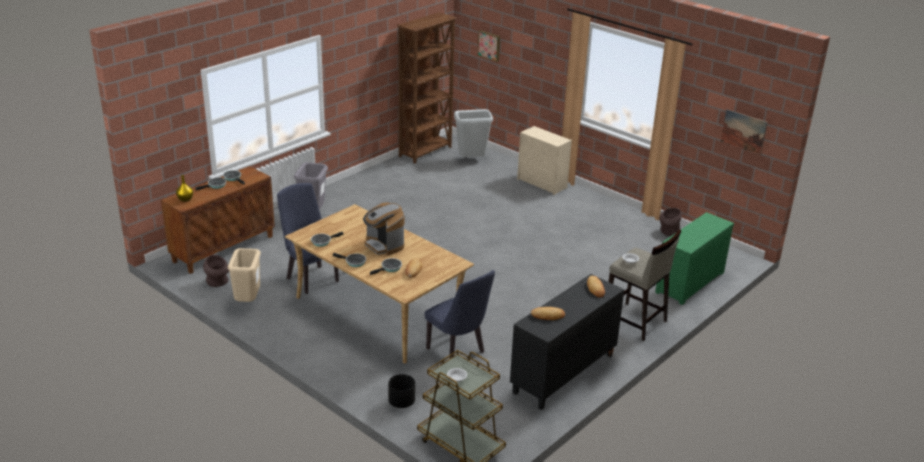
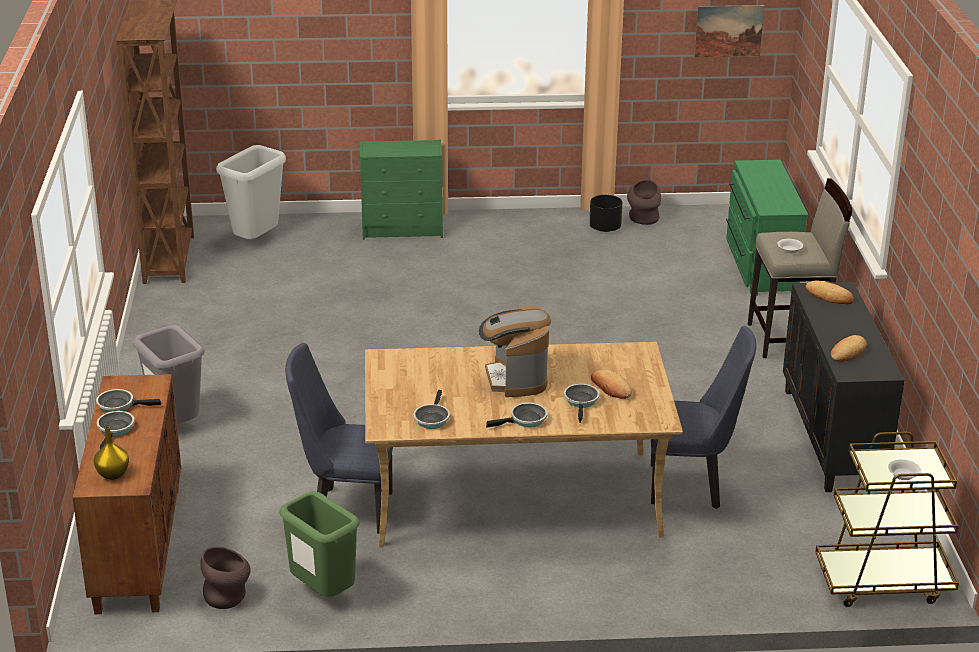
camera: 45 degrees left, 0 degrees up
beige trash can [228,248,261,302] -> green trash can [279,491,360,597]
coffee machine [363,202,405,256] -> coffee machine turned 75 degrees clockwise [479,306,551,397]
black planter [388,374,415,408] -> black planter moved to [589,195,622,232]
picture [478,30,500,62] -> none
beige dresser [517,126,572,195] -> green dresser [360,139,443,240]

